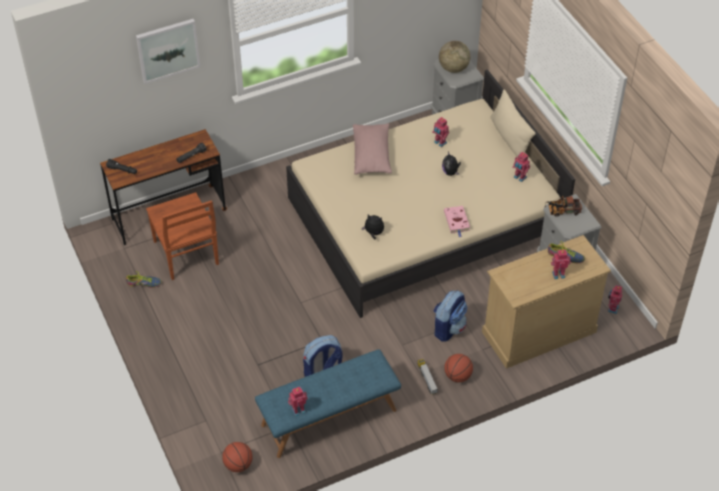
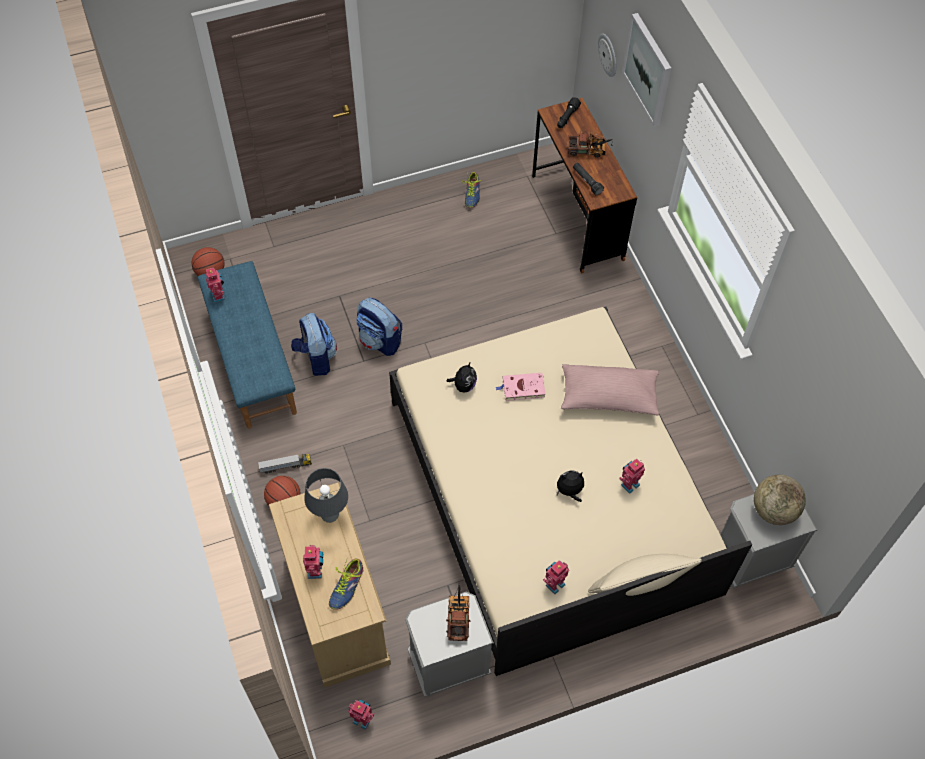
camera: 95 degrees right, 10 degrees up
brown chair [146,192,219,280] -> none
backpack [433,290,467,342] -> backpack moved to [357,297,402,356]
pink book [444,206,470,237] -> pink book moved to [496,373,545,401]
none -> grey table lamp [304,468,348,523]
none -> toy truck [567,131,613,158]
none -> wall clock [598,33,616,77]

